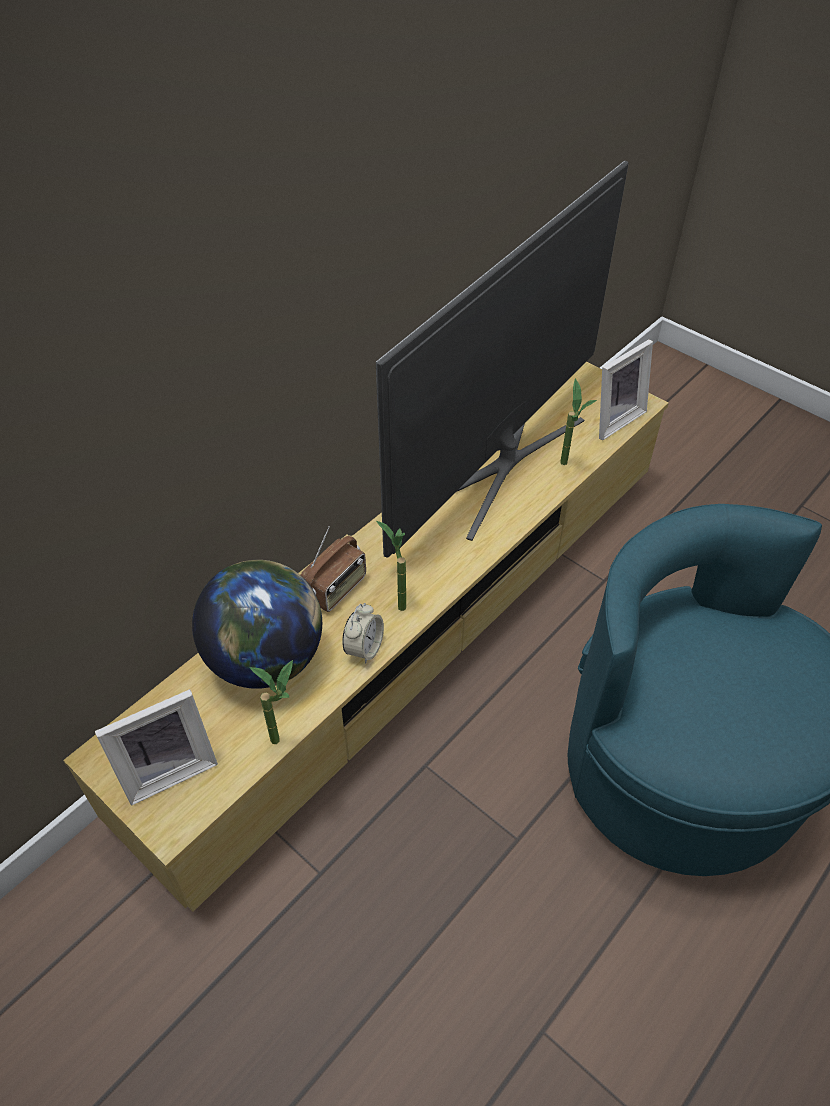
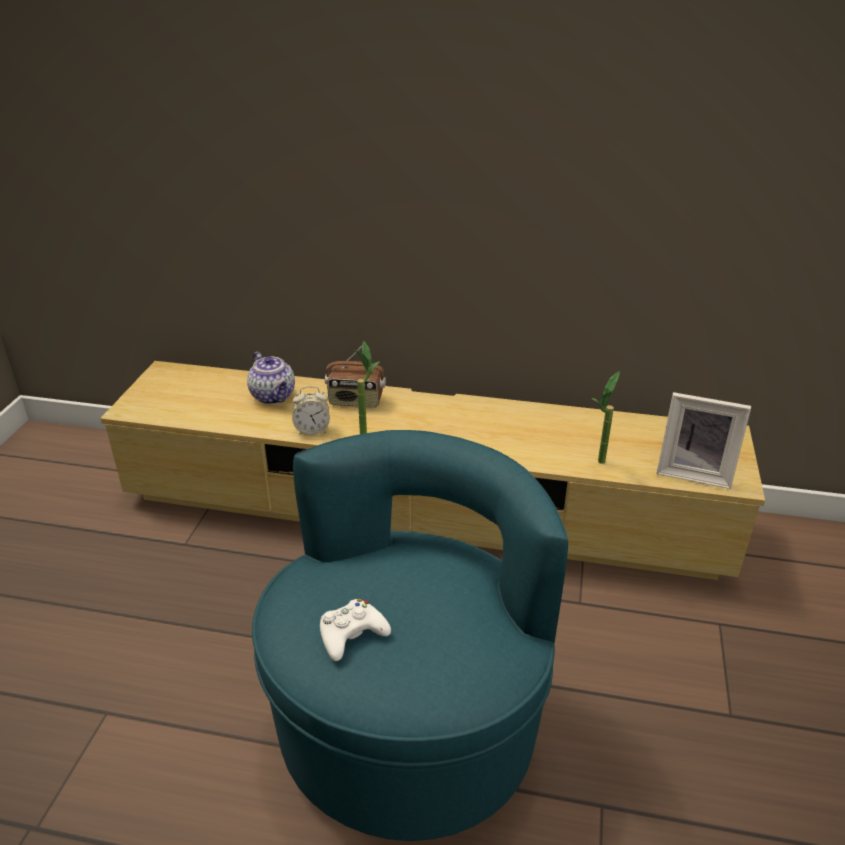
camera: 60 degrees right, 15 degrees down
picture frame [95,689,218,805] -> none
globe [192,560,322,689] -> teapot [247,352,295,404]
potted plant [249,660,293,744] -> none
television [376,161,629,557] -> none
none -> white game controller [320,599,391,661]

